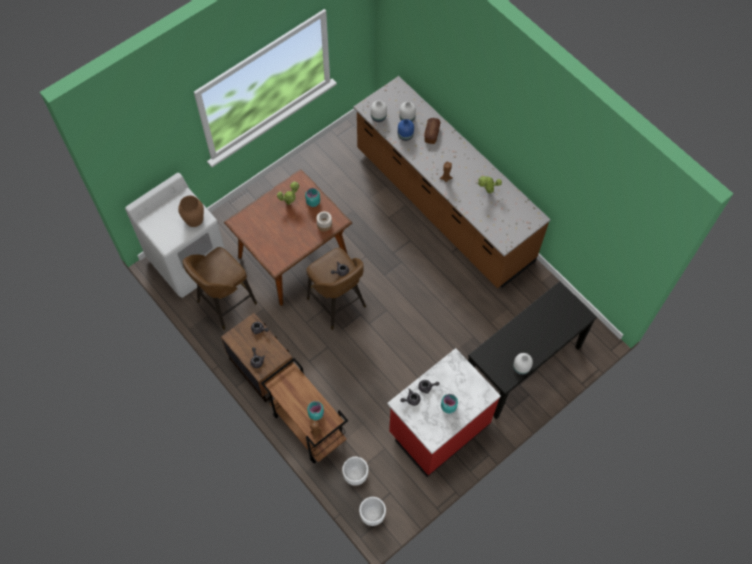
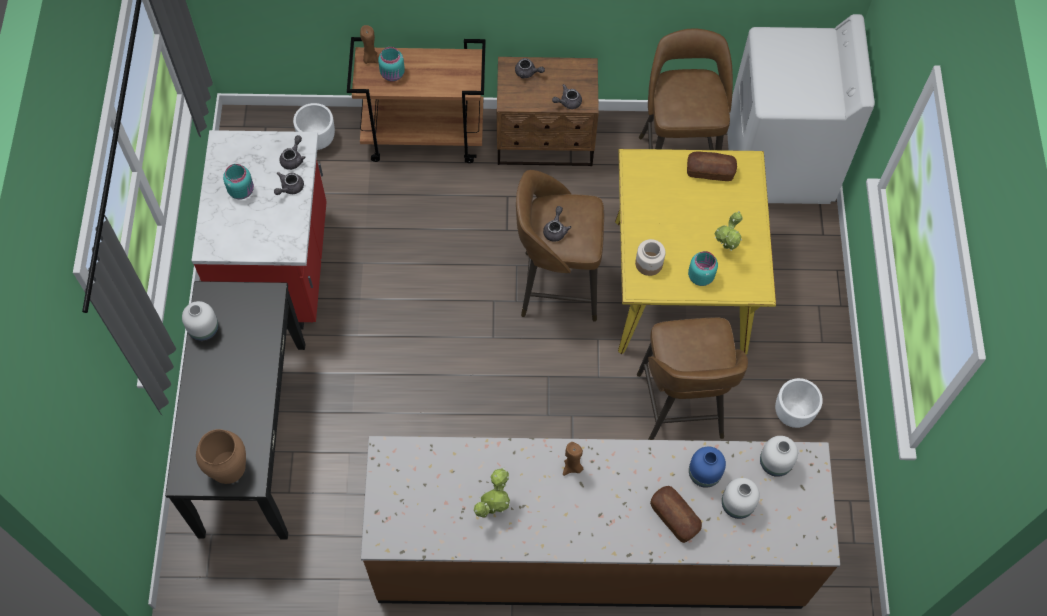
camera: 130 degrees right, 0 degrees up
brown vase [178,196,204,227] -> brown vase moved to [196,429,246,484]
brown dining table [224,169,352,306] -> yellow dining table [615,149,776,354]
white planter [359,497,386,526] -> white planter moved to [775,378,823,428]
none -> brown stool [637,317,748,440]
none -> bread [687,151,737,181]

